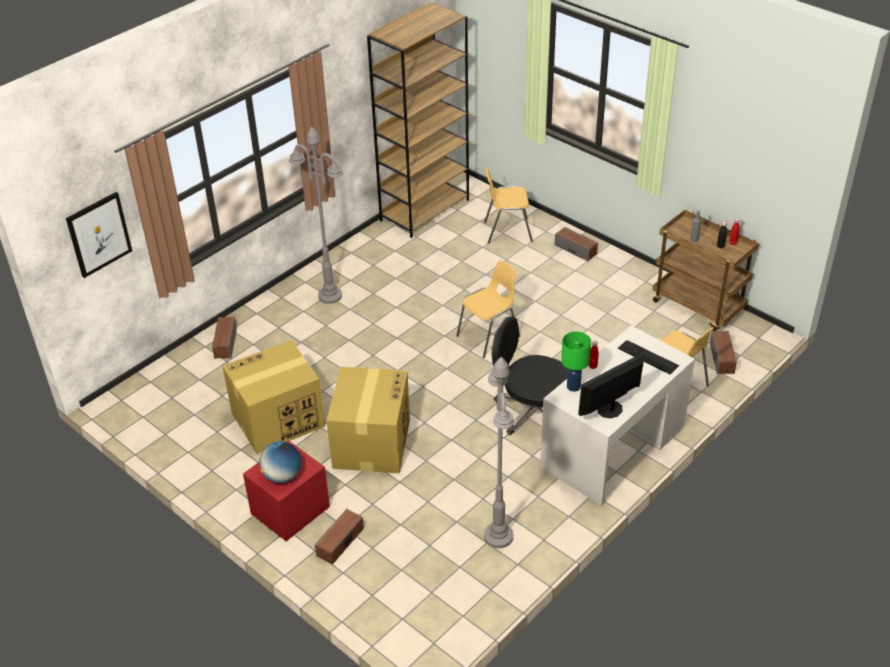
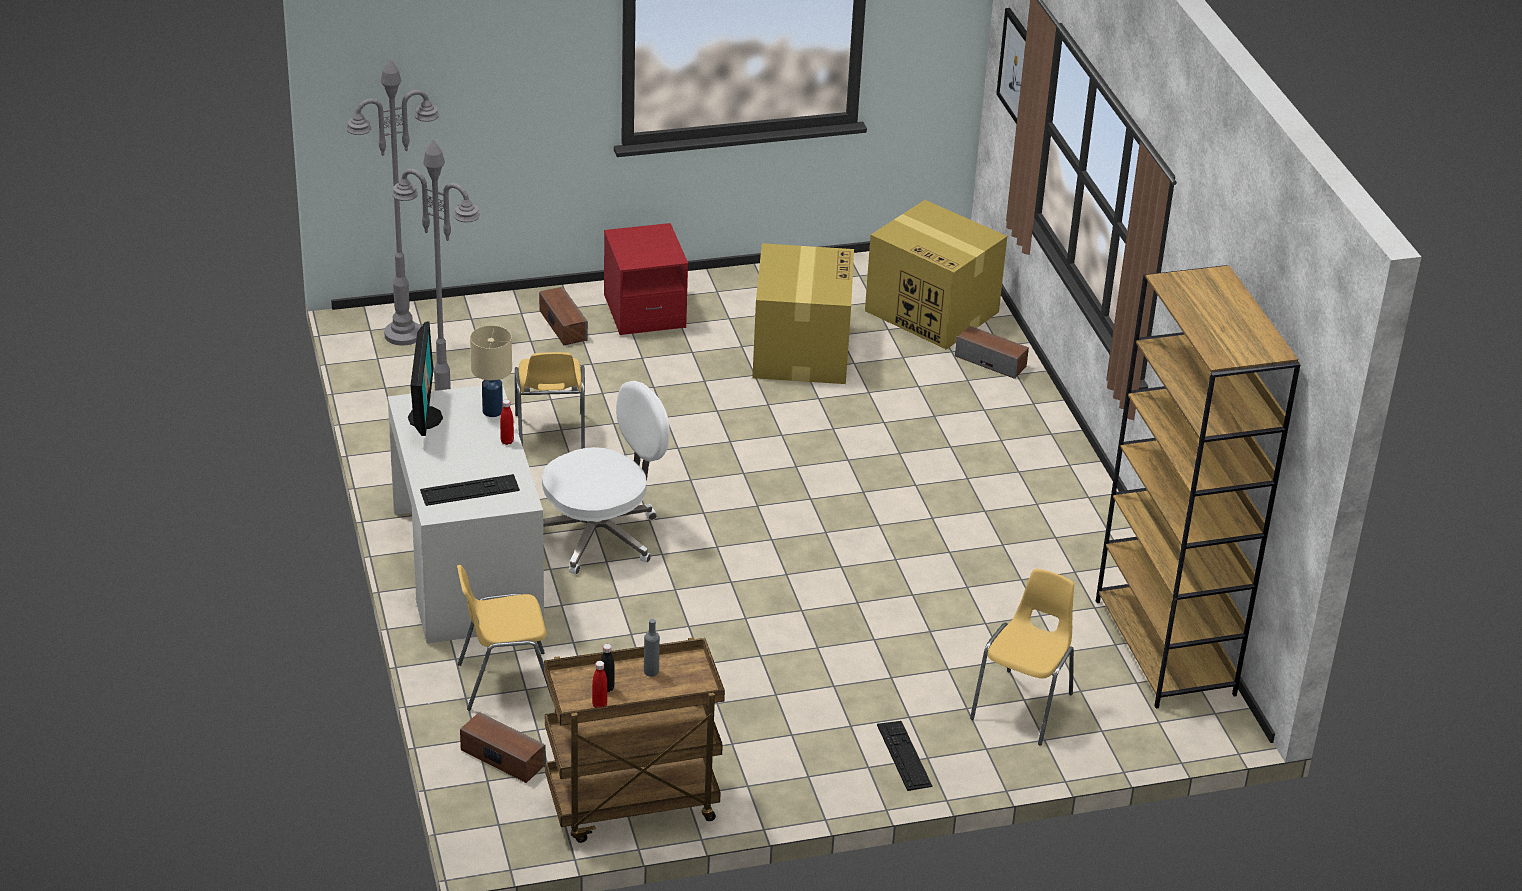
camera: 120 degrees right, 5 degrees down
globe [259,441,301,483] -> none
grey floor lamp [289,126,343,304] -> grey floor lamp moved to [347,59,439,346]
cardboard box [326,367,410,473] -> cardboard box moved to [865,200,1007,350]
yellow chair [456,260,520,358] -> yellow chair moved to [515,352,585,449]
black office chair [492,317,568,435] -> white office chair [542,381,670,575]
speaker [555,227,598,261] -> keyboard [877,721,933,791]
green table lamp [561,331,591,392] -> beige table lamp [470,325,512,417]

